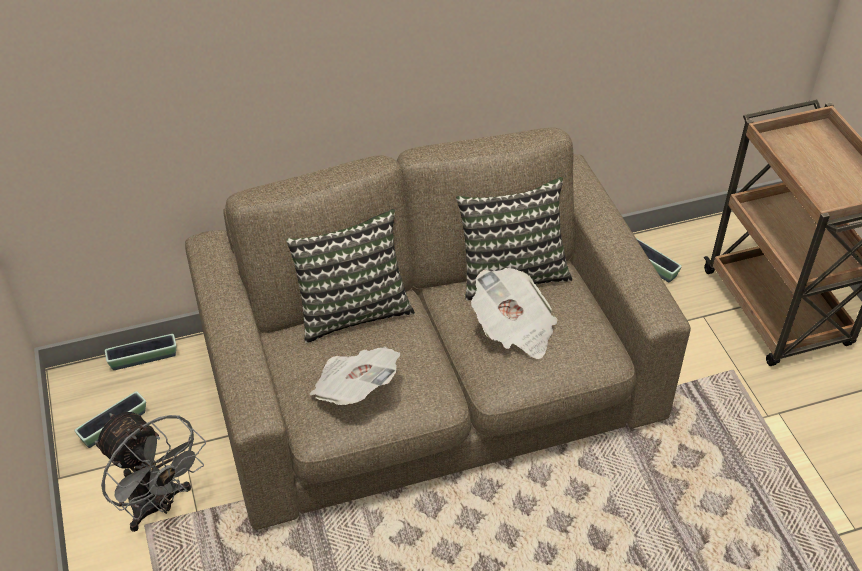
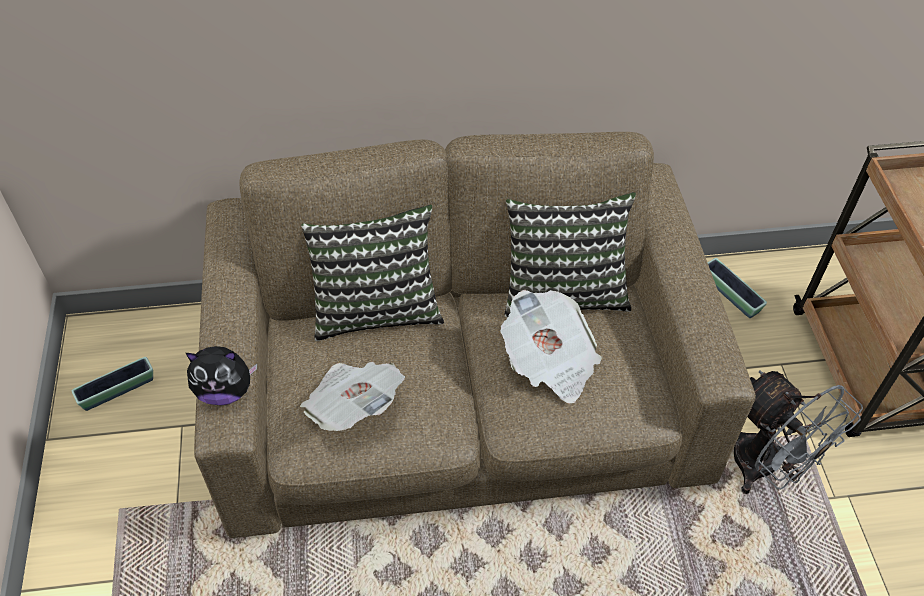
camera: 10 degrees right, 5 degrees up
grey fan [95,412,206,532] -> grey fan moved to [734,371,863,494]
planter [105,334,176,370] -> none
none -> plush toy [186,346,257,406]

